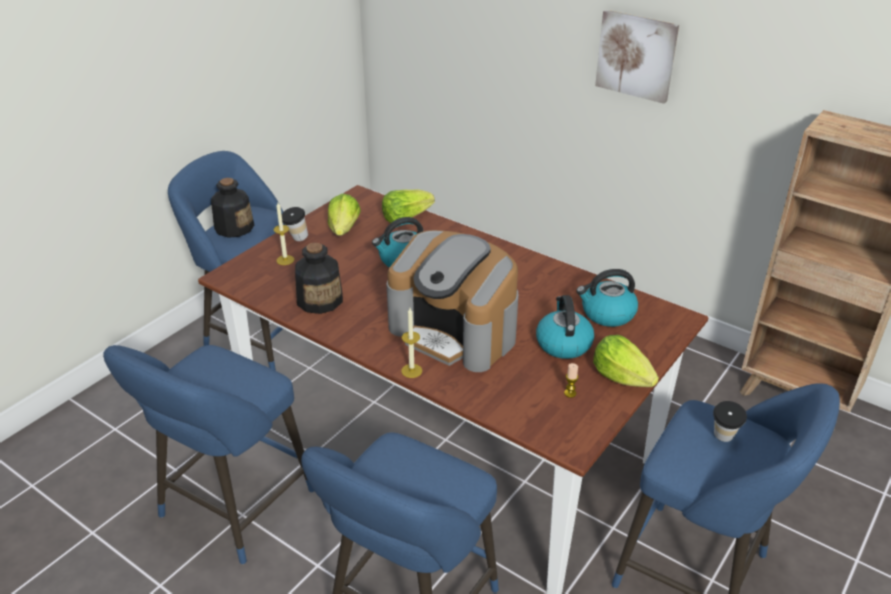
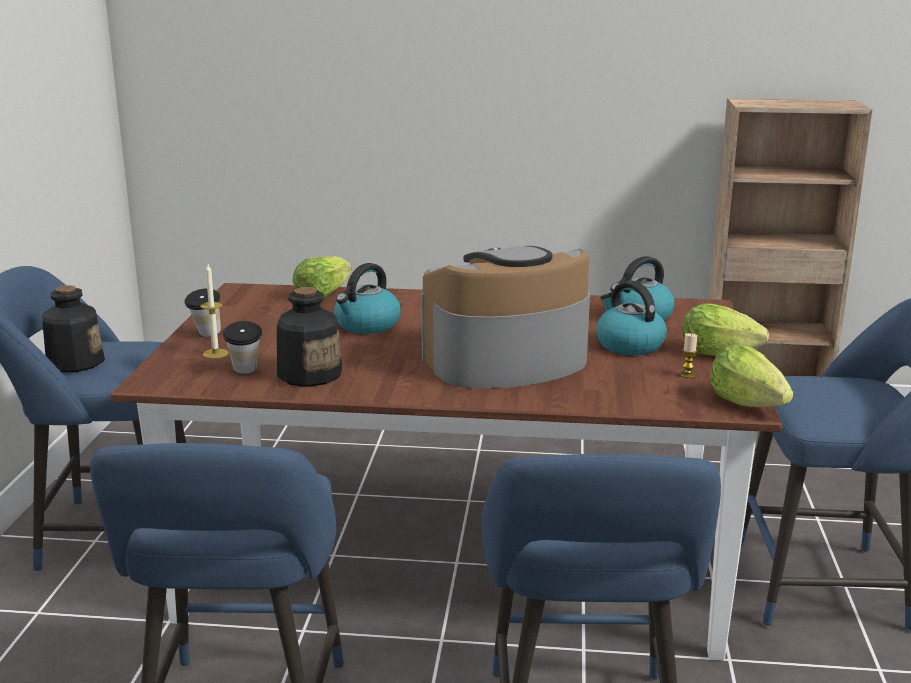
camera: 30 degrees left, 15 degrees down
lettuce [328,194,361,236] -> lettuce moved to [710,345,793,407]
coffee machine [387,230,519,372] -> coffee machine turned 150 degrees clockwise [421,246,590,389]
candle [401,308,422,378] -> none
picture [595,10,679,104] -> none
cup [713,401,747,442] -> cup moved to [223,321,262,374]

